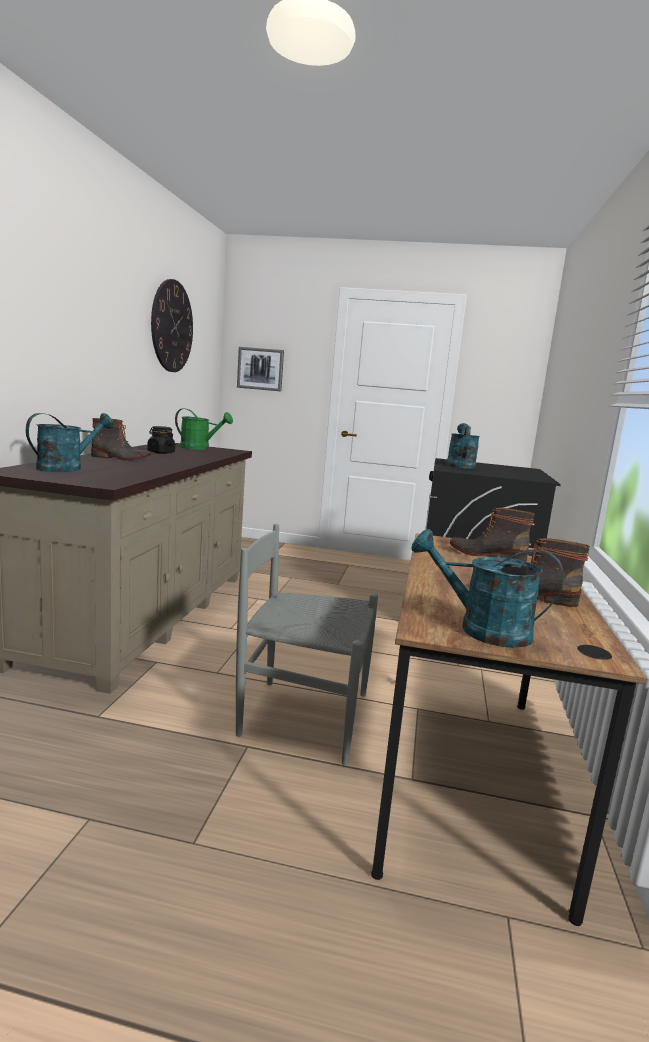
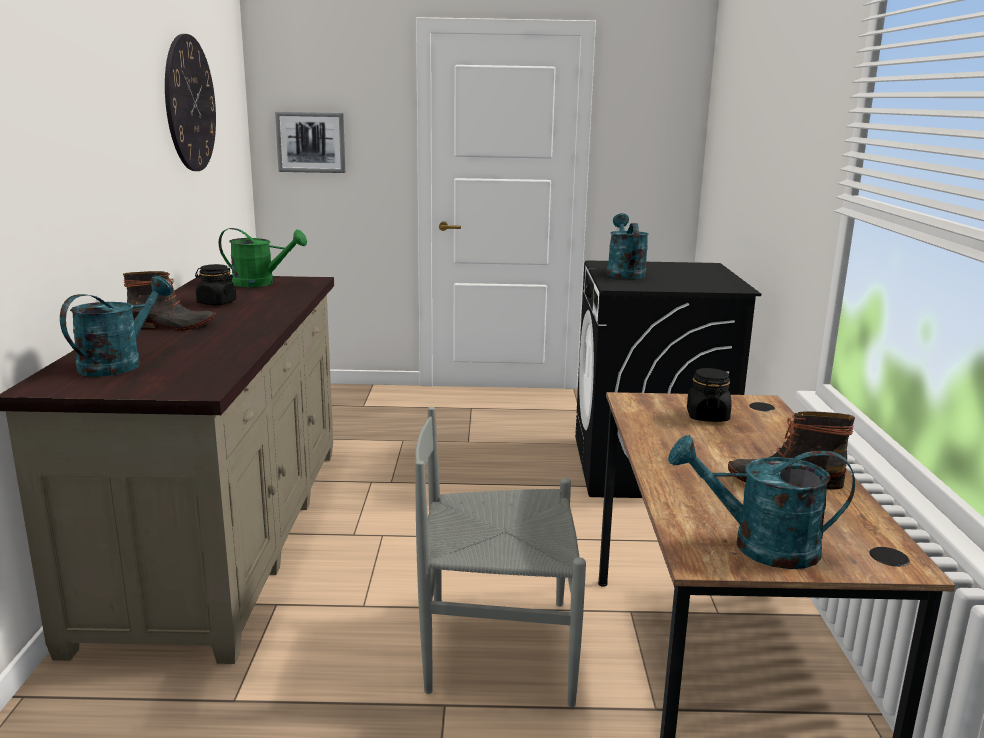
camera: 10 degrees left, 5 degrees up
boot [450,508,535,562] -> black jar [687,368,732,422]

